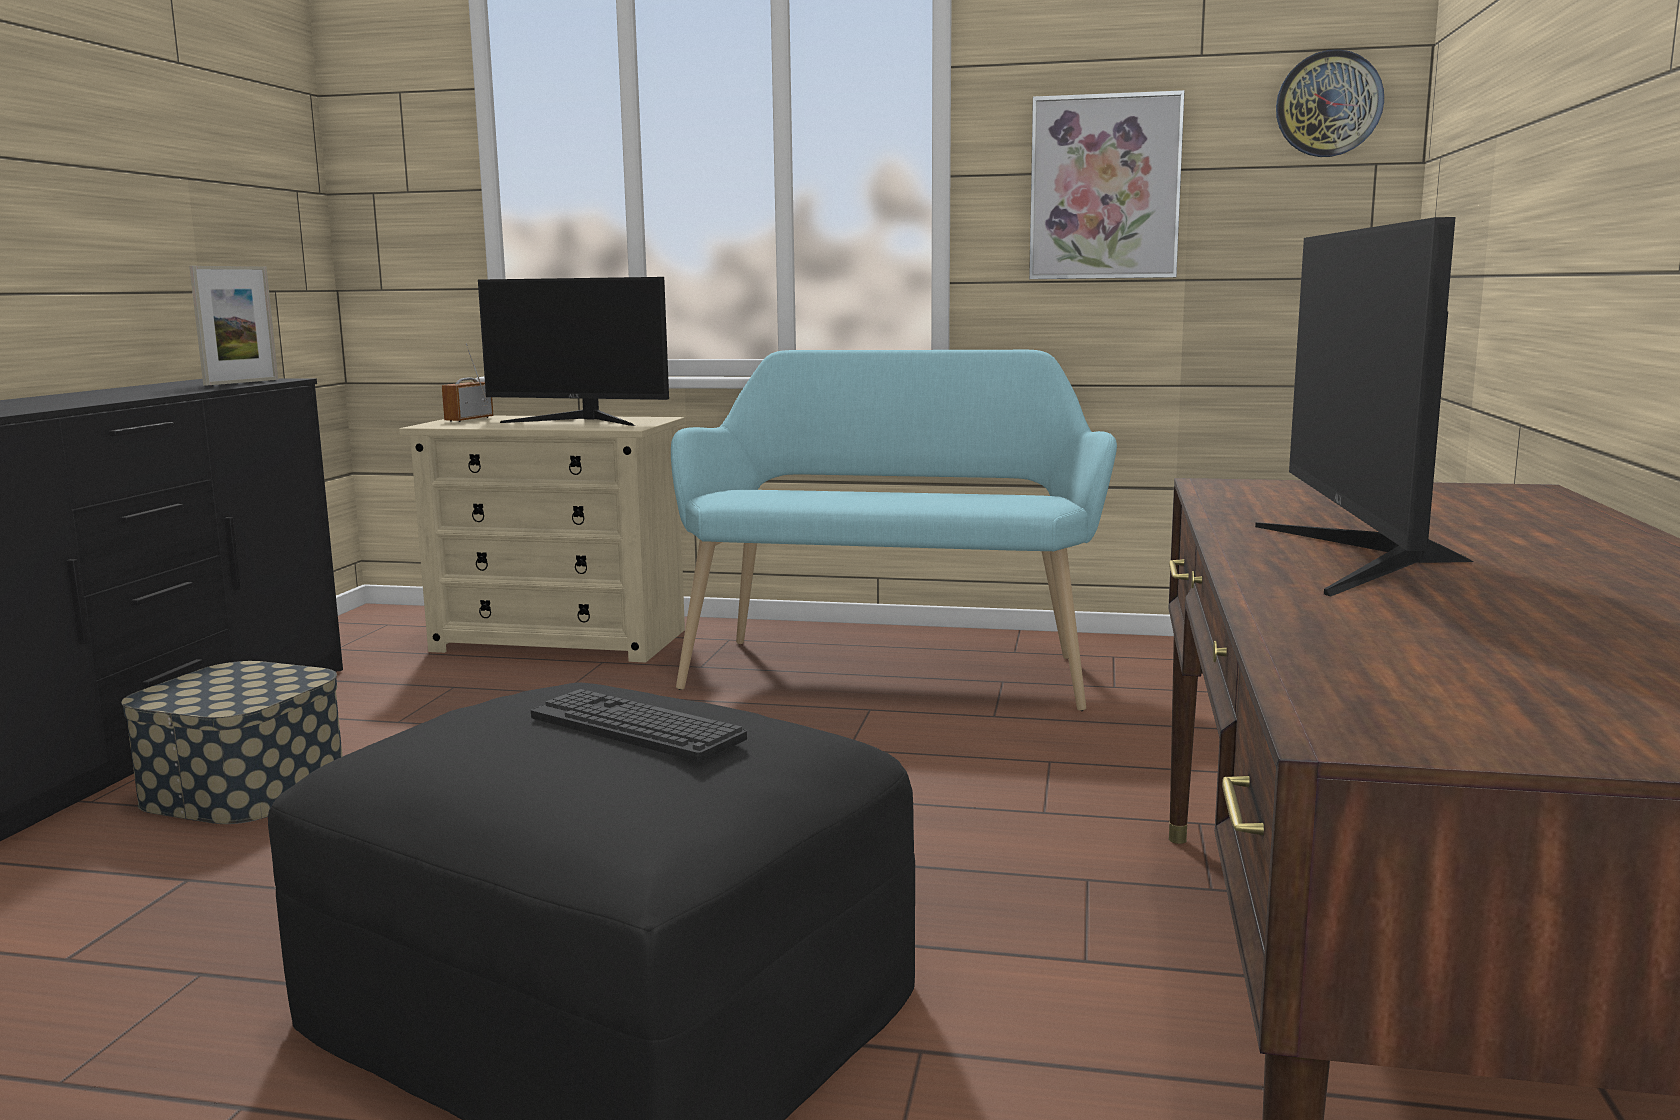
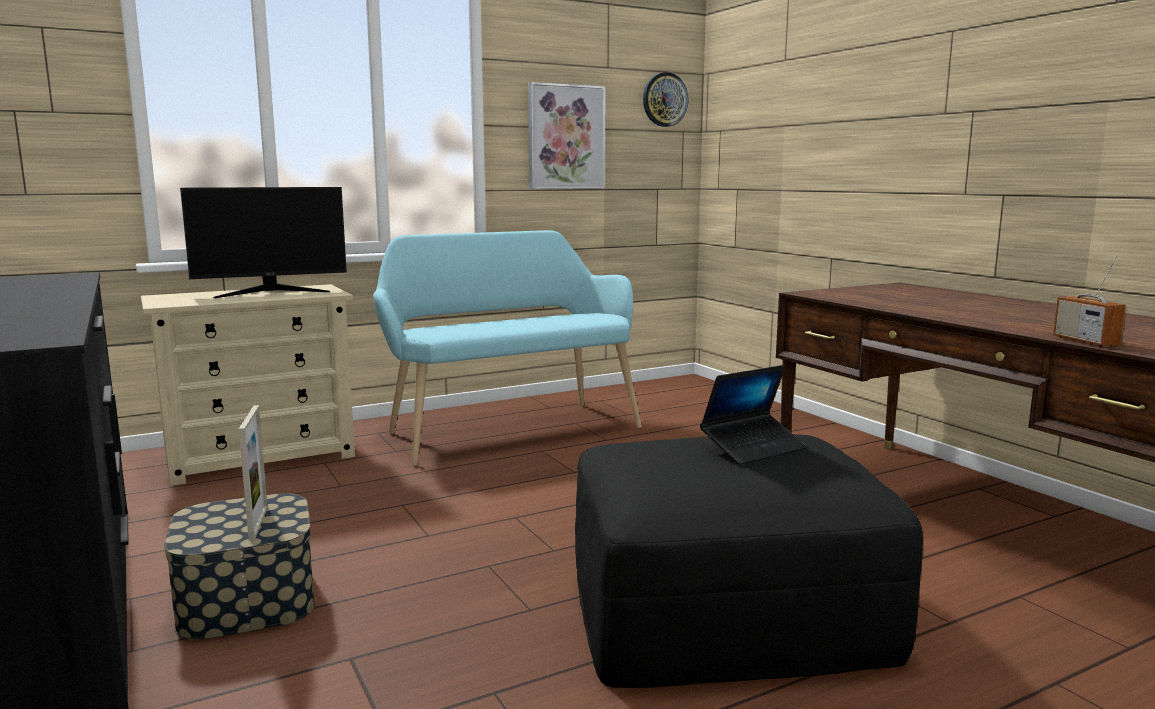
camera: 40 degrees left, 0 degrees up
picture frame [189,266,278,386] -> picture frame moved to [239,405,268,541]
radio [442,343,493,422] -> radio moved to [1053,255,1126,347]
keyboard [531,689,747,761] -> laptop [700,365,807,465]
monitor [1255,217,1474,597] -> none

